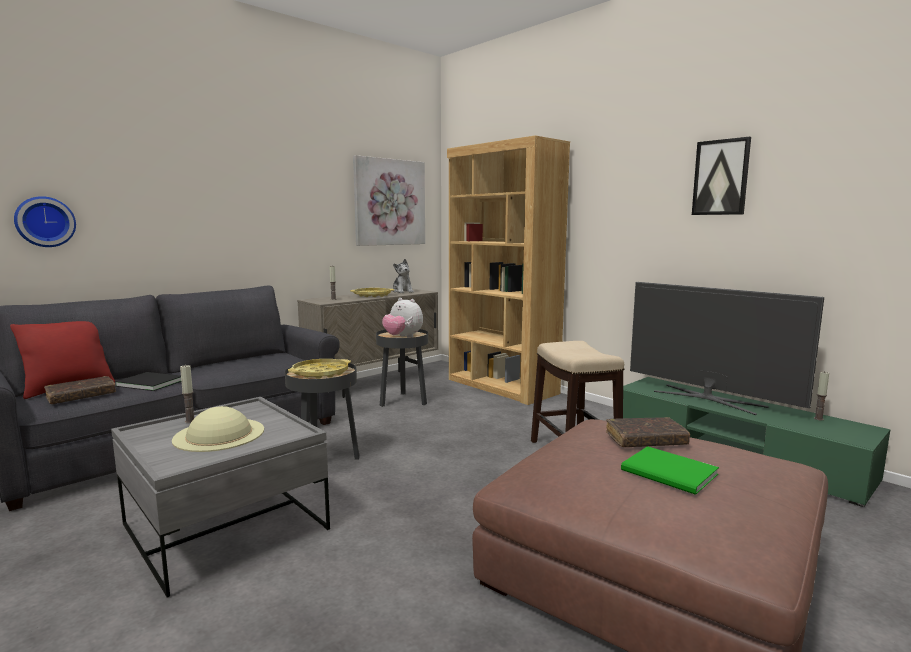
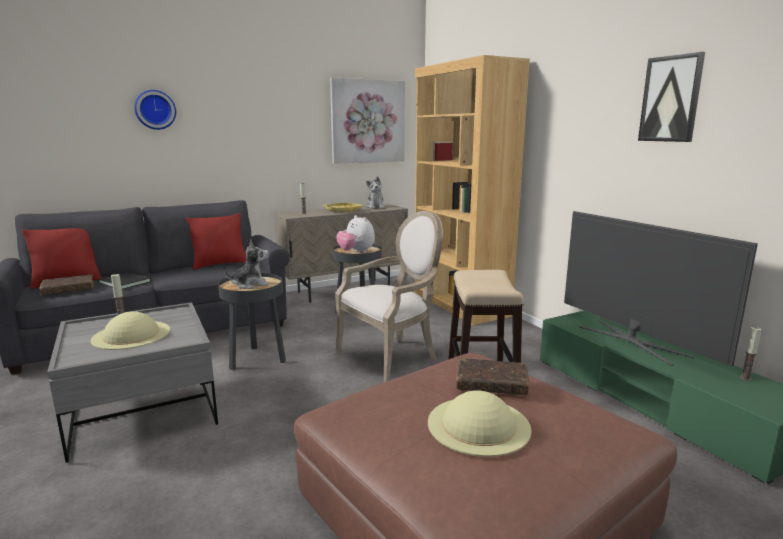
camera: 15 degrees right, 5 degrees up
wall clock [14,196,76,247] -> wall clock moved to [134,90,176,130]
yellow tray [288,359,351,379] -> plush toy [224,240,269,289]
green book [621,446,719,495] -> beige hat [428,390,532,457]
none -> red pillow [186,213,246,270]
none -> armchair [335,211,443,382]

